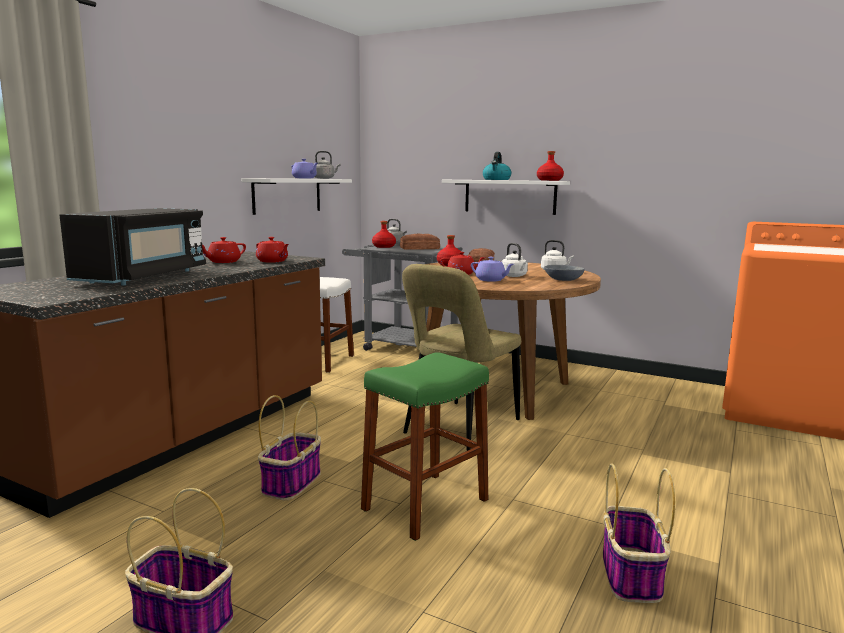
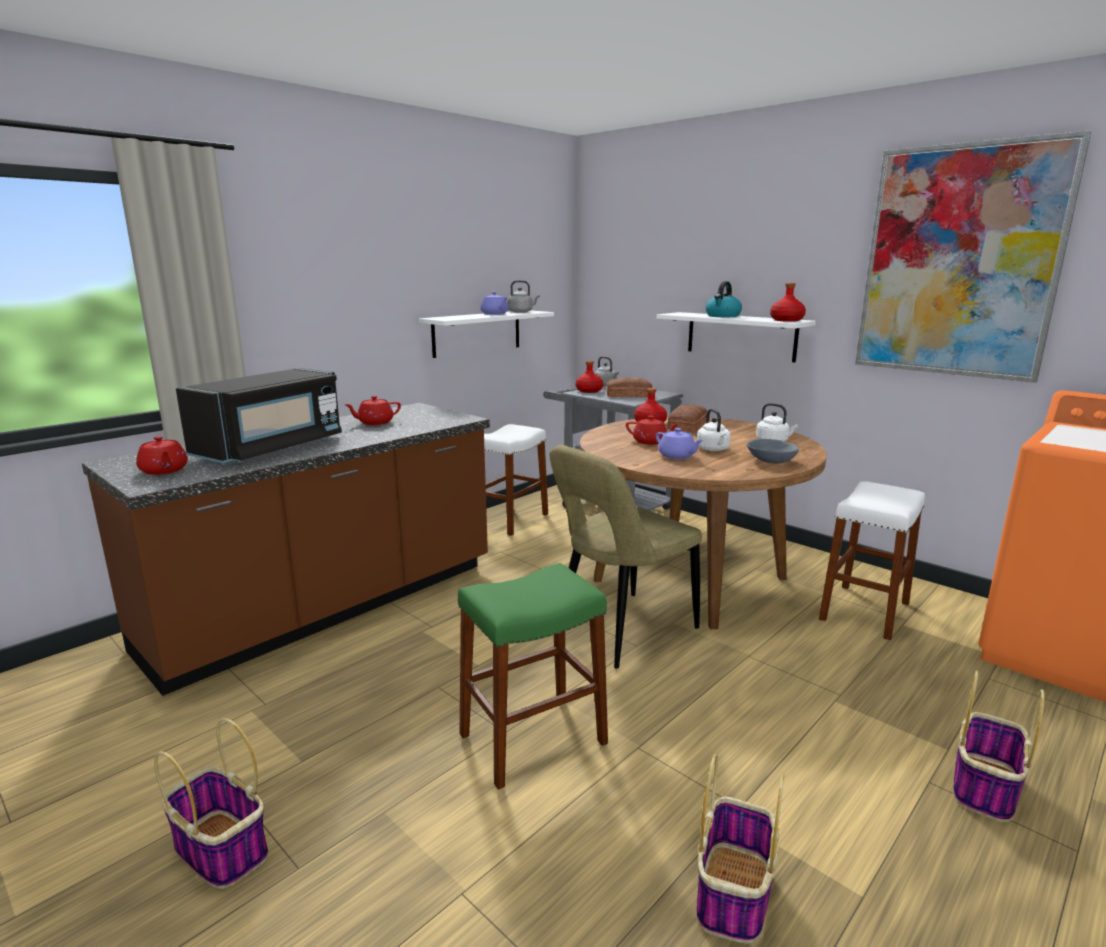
camera: 15 degrees right, 5 degrees up
red teapot [256,237,289,263] -> red teapot moved to [136,436,188,475]
basket [258,395,321,500] -> basket moved to [953,670,1045,822]
none -> white stool [819,481,925,640]
none -> picture [855,131,1091,383]

